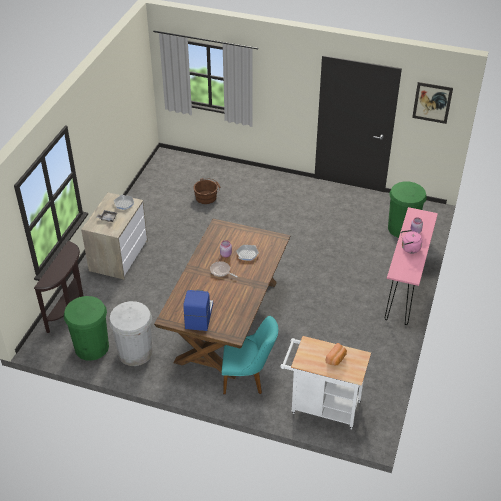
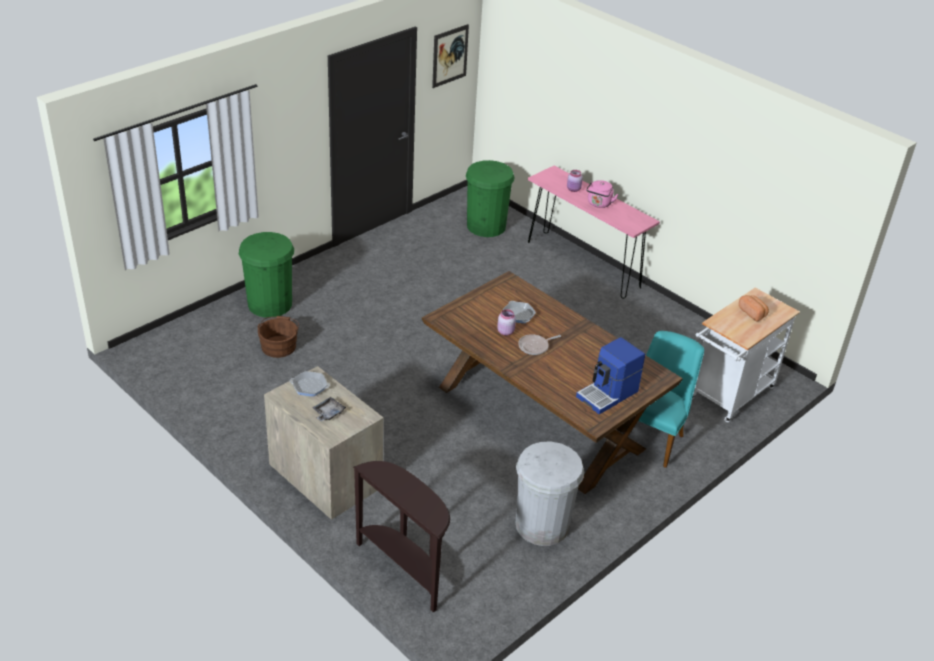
camera: 65 degrees left, 5 degrees down
green trash can [64,296,109,361] -> green trash can moved to [239,232,294,318]
coffee machine [183,290,213,331] -> coffee machine turned 75 degrees counterclockwise [576,337,645,414]

